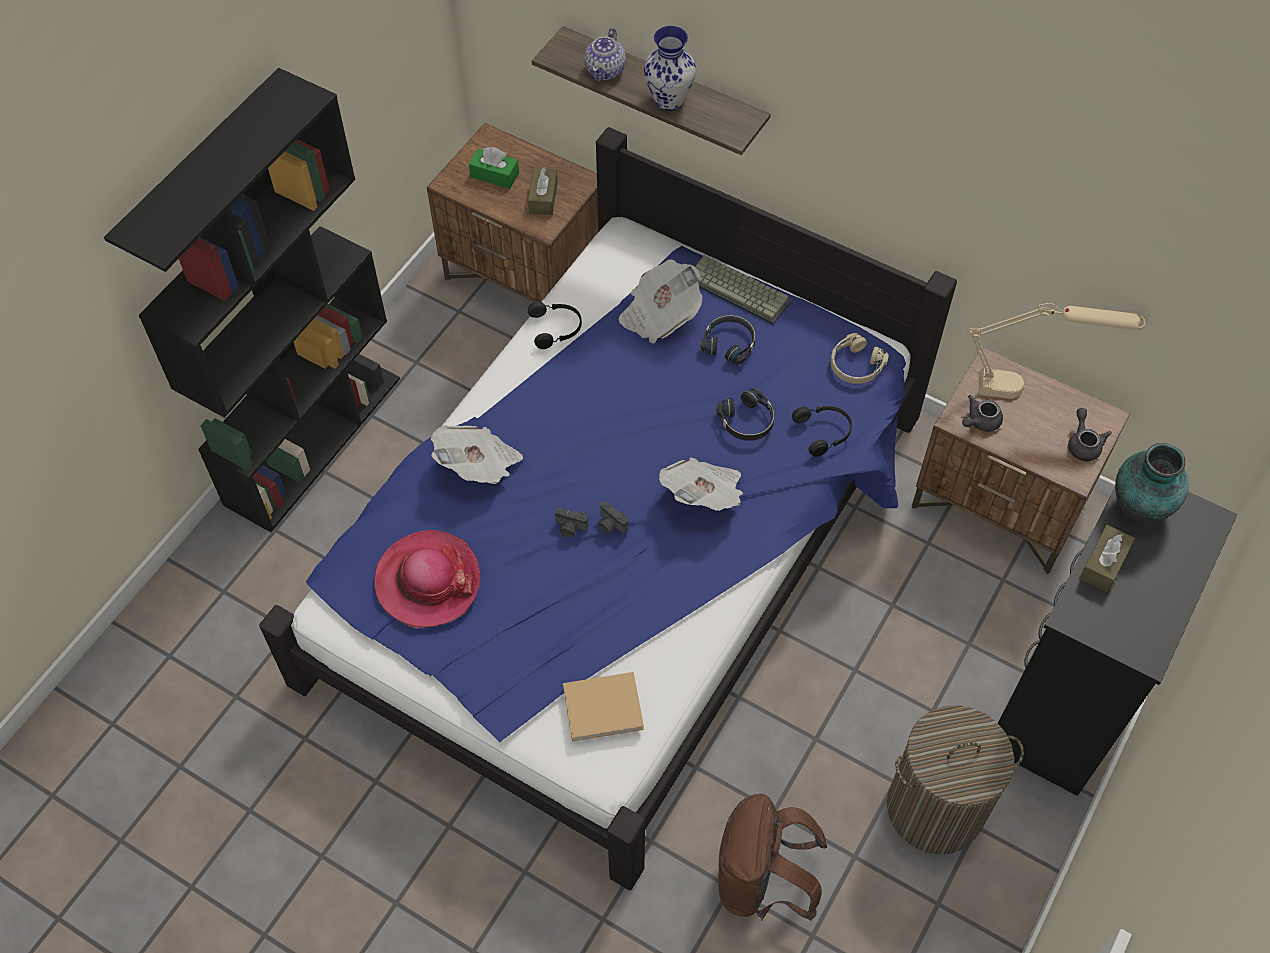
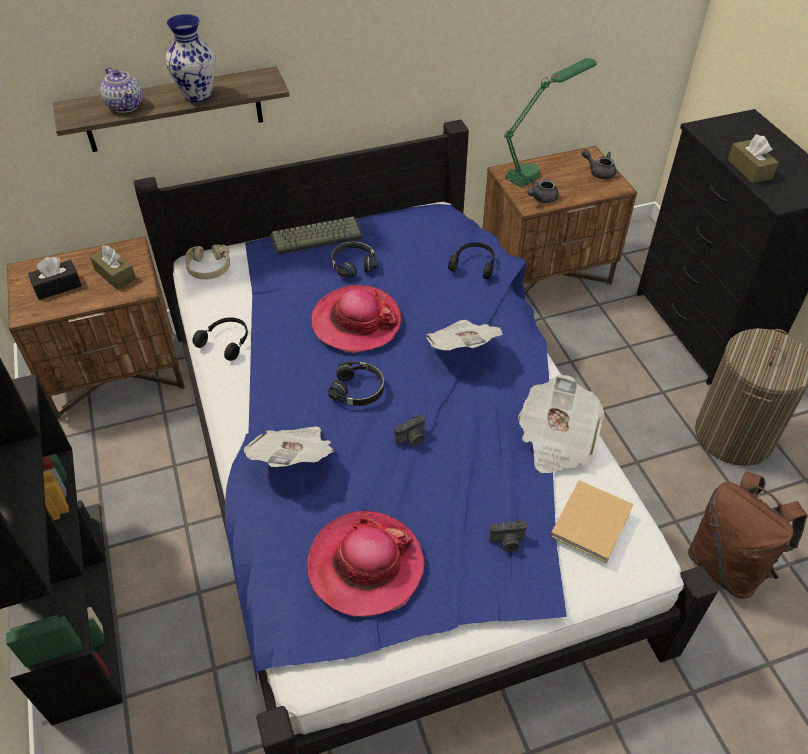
camera: 50 degrees left, 10 degrees down
green tissue box [469,147,519,189] -> black tissue box [28,257,82,300]
camera [598,501,628,535] -> camera moved to [489,520,527,552]
newspaper [619,259,703,344] -> newspaper moved to [518,375,604,473]
black headphones [717,388,775,441] -> black headphones moved to [328,361,384,406]
beige headphones [831,333,889,384] -> beige headphones moved to [185,244,230,279]
grey teapot [962,395,1003,432] -> grey teapot turned 45 degrees clockwise [527,177,559,203]
beige table lamp [967,303,1145,399] -> green table lamp [504,58,597,188]
vase [1115,443,1189,523] -> none
none -> hat [311,285,401,353]

